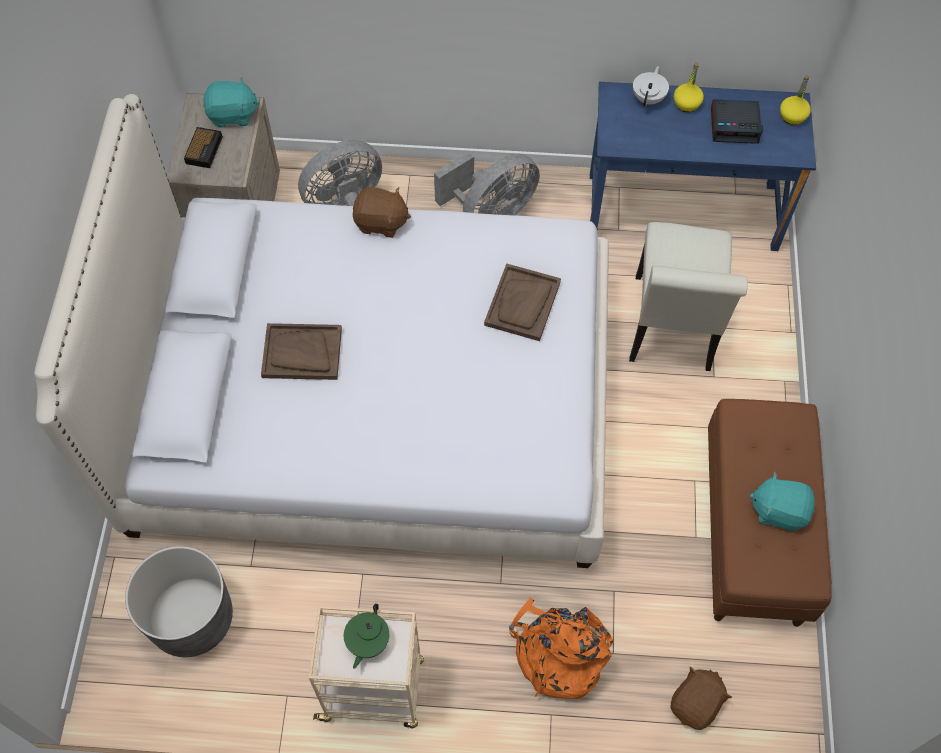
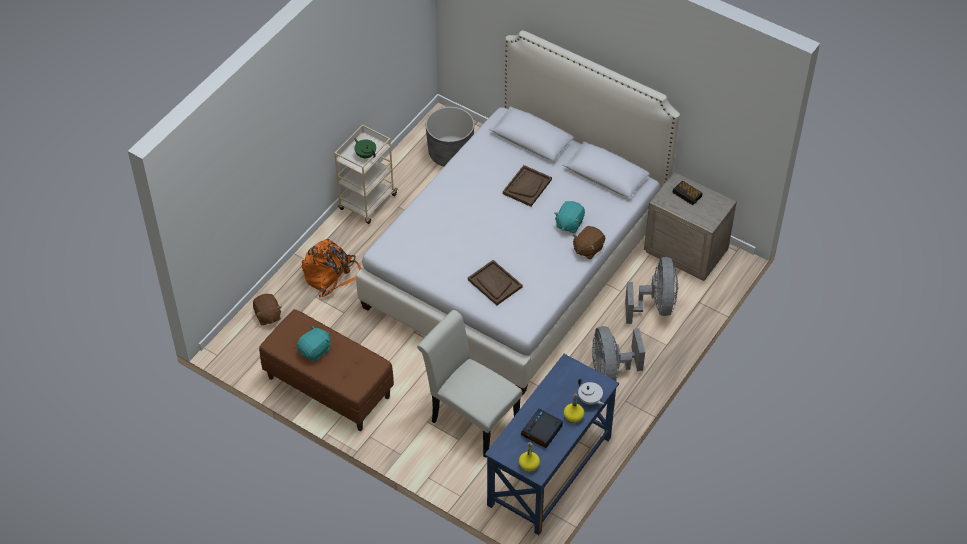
camera: 120 degrees right, 10 degrees down
turquoise plush toy [203,77,260,128] -> turquoise plush toy moved to [554,201,585,233]

